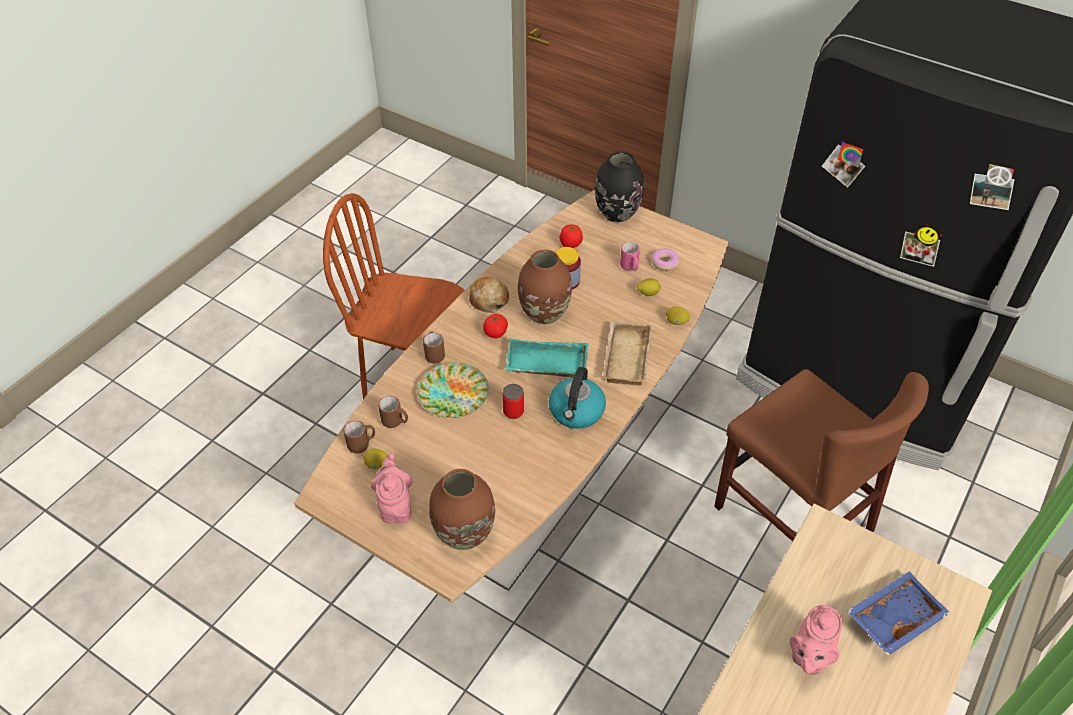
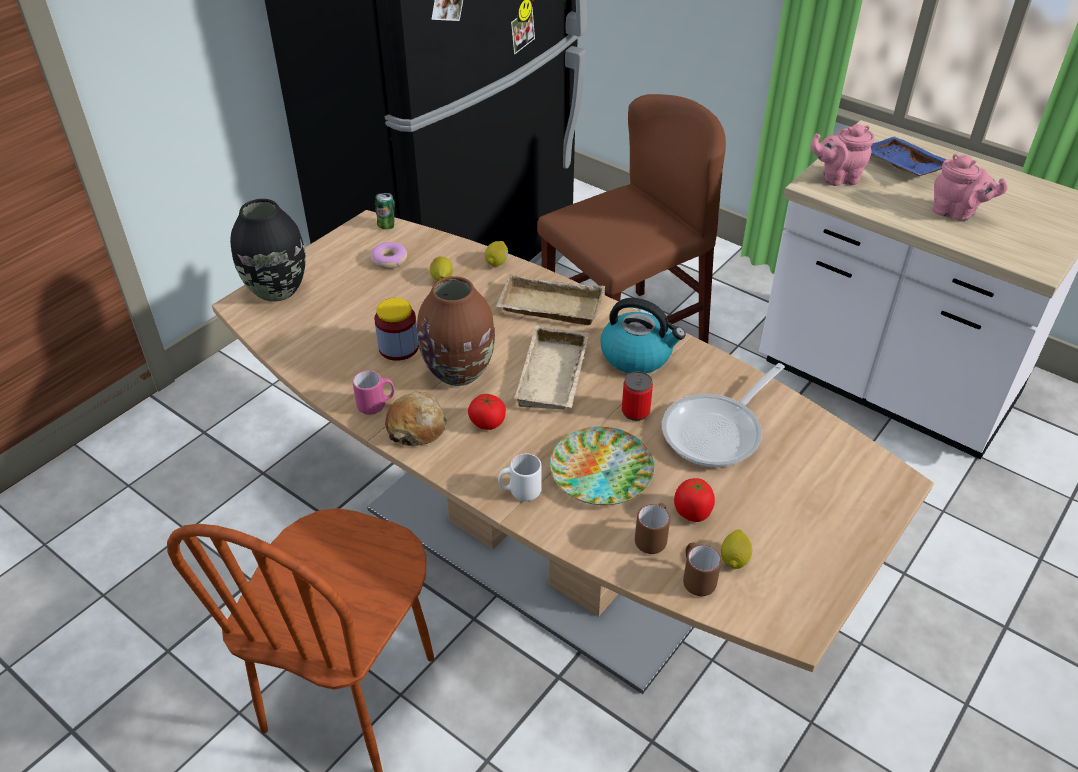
camera: 85 degrees left, 5 degrees down
pink teapot [371,454,413,523] -> pink teapot moved to [810,124,875,186]
brown mug [423,331,445,363] -> white mug [498,454,542,501]
brown vase [429,469,495,550] -> none
turquoise tray [505,339,588,378] -> beige tray [514,325,589,410]
tomato [560,224,583,248] -> tomato moved to [674,478,715,522]
pink mug [620,242,640,271] -> pink mug moved to [353,371,395,415]
none -> can [375,193,395,229]
none -> frying pan [662,363,785,467]

